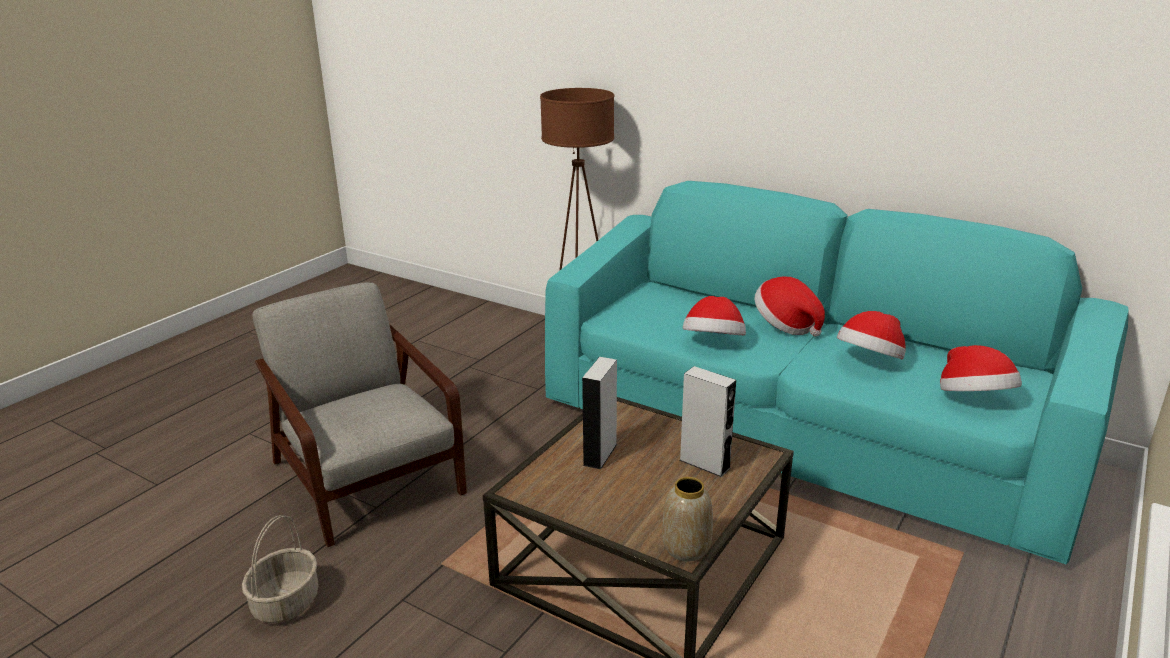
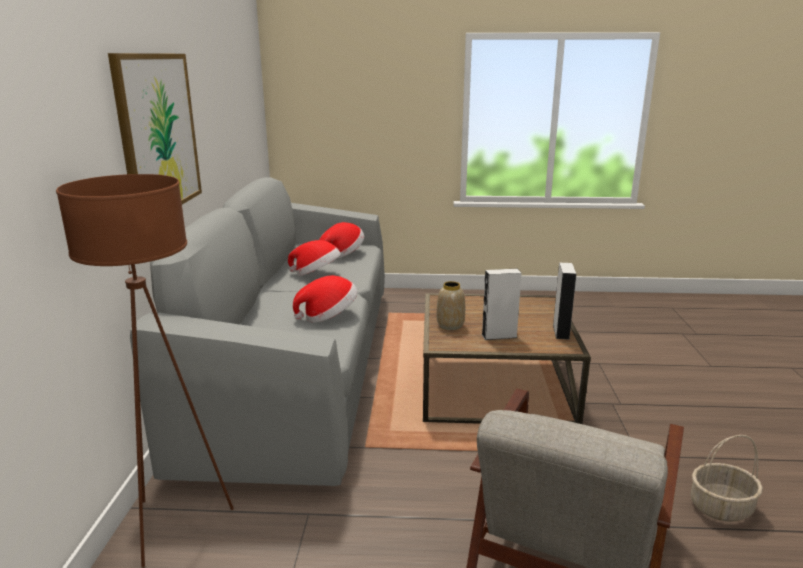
camera: 120 degrees left, 5 degrees down
turquoise sofa [545,181,1129,564] -> grey sofa [130,177,385,486]
vase [662,477,713,561] -> vase moved to [437,281,465,330]
grey speaker [679,366,736,477] -> grey speaker moved to [553,263,576,340]
hat [755,276,825,337] -> none
none -> picture [108,53,202,204]

